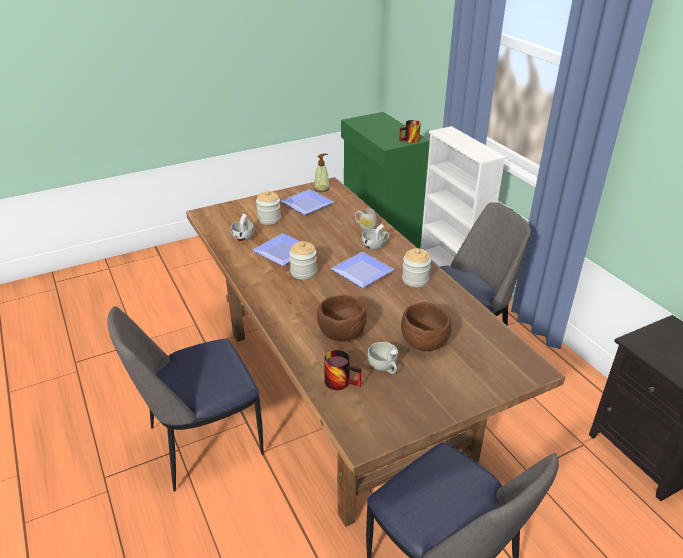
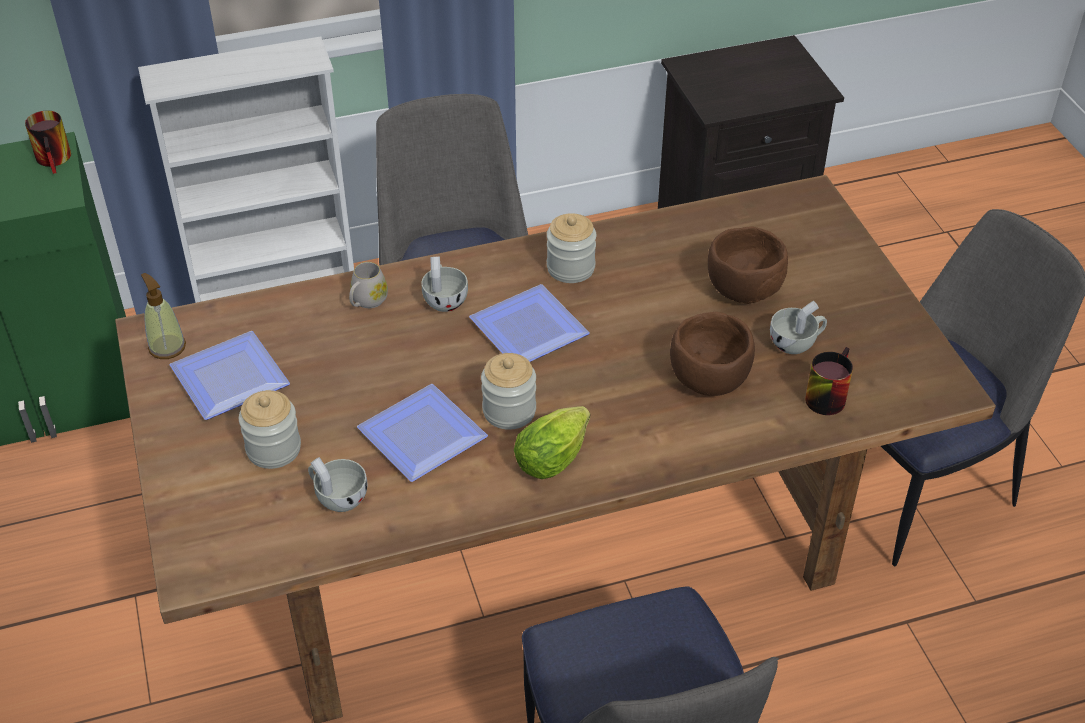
camera: 80 degrees left, 10 degrees up
none -> lettuce [514,406,590,479]

